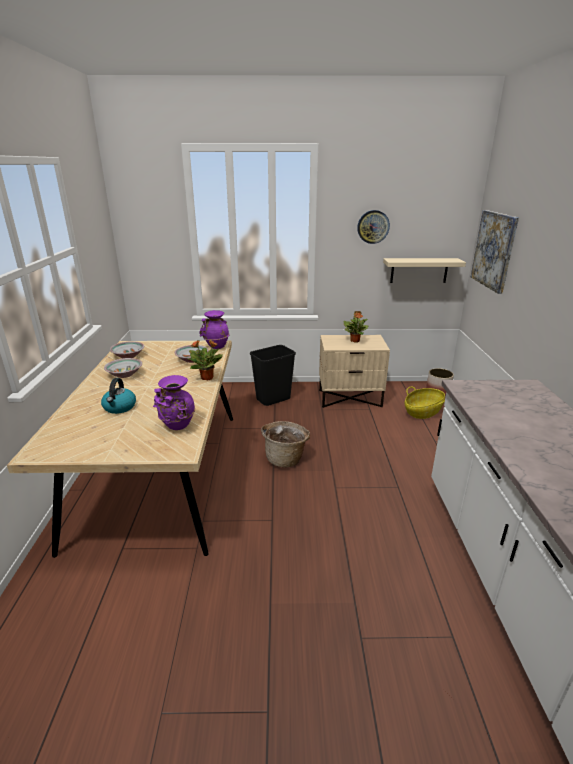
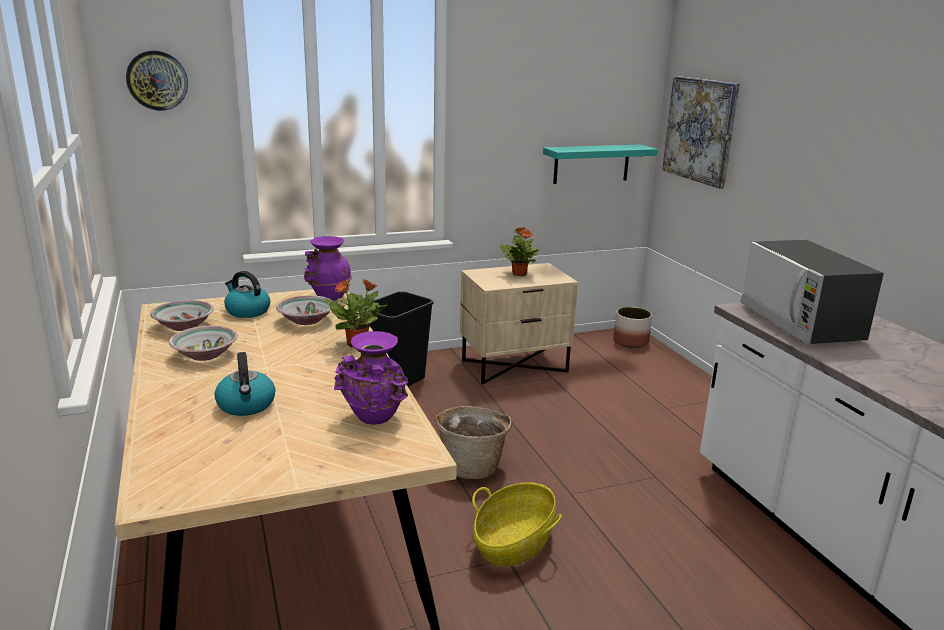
camera: 20 degrees left, 5 degrees down
wall clock [357,210,390,244] -> wall clock moved to [126,51,188,111]
beige shelf [383,258,466,283] -> turquoise shelf [543,144,658,184]
basket [404,386,445,419] -> basket moved to [472,482,562,566]
none -> kettle [224,271,270,318]
none -> microwave [740,240,884,344]

